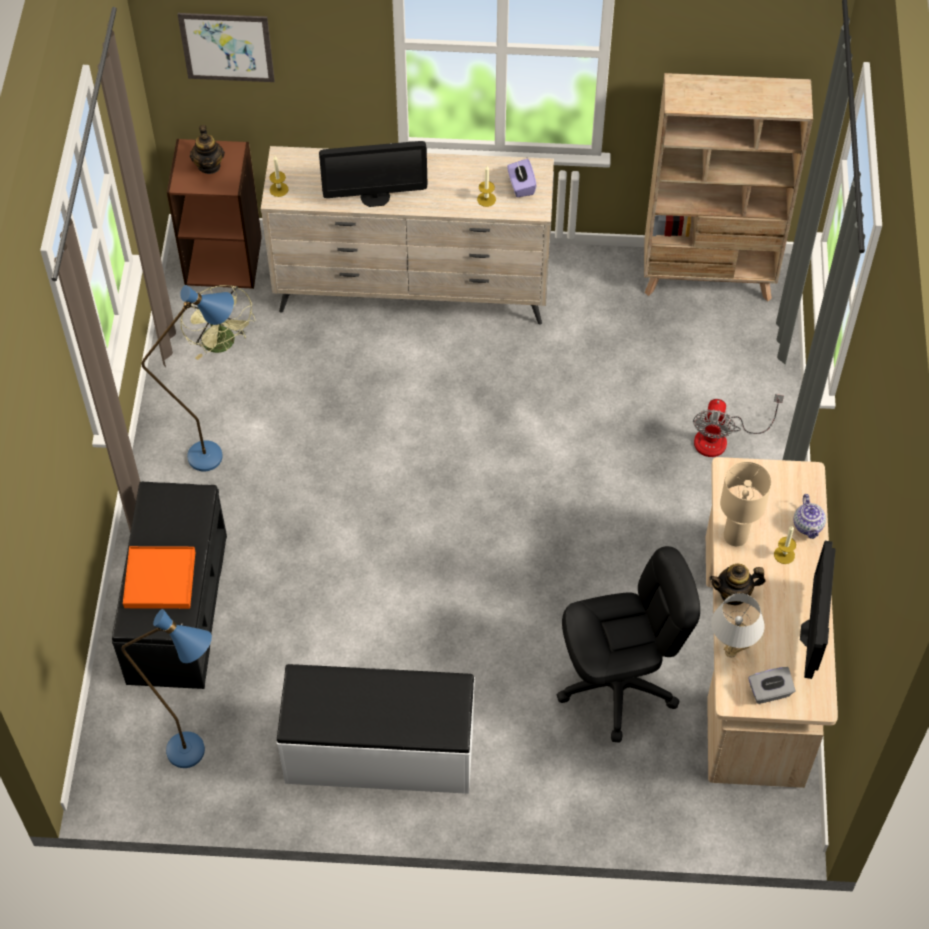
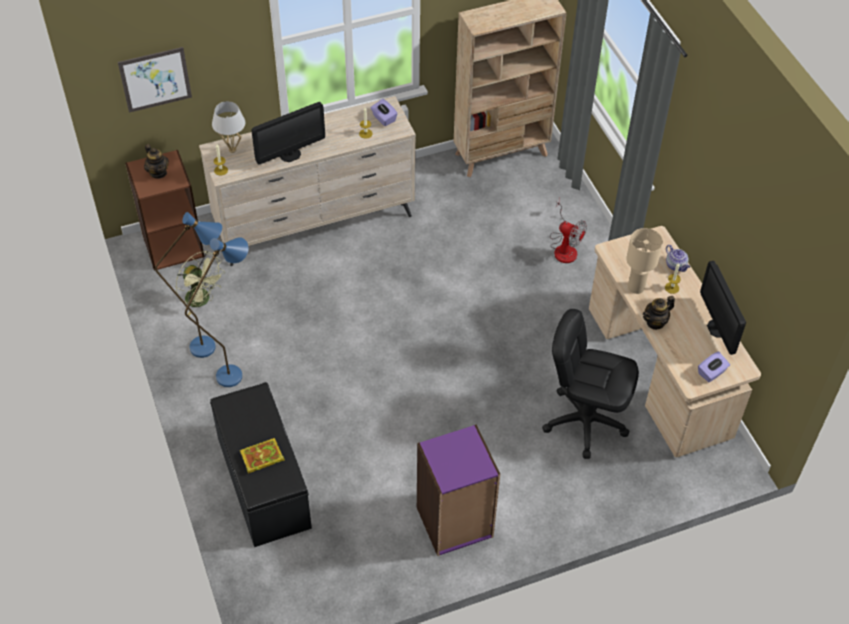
camera: 25 degrees left, 5 degrees down
blue floor lamp [121,609,212,768] -> blue floor lamp moved to [155,212,222,358]
orange tray [123,546,195,609] -> book [240,438,285,474]
white bench [277,664,475,794] -> purple bookcase [417,424,500,556]
black office chair [557,546,700,743] -> black office chair turned 120 degrees counterclockwise [542,309,639,459]
fan [693,394,784,457] -> fan turned 45 degrees counterclockwise [550,198,587,263]
white table lamp [711,593,764,657] -> white table lamp moved to [212,101,246,153]
grey tissue box [748,667,796,704] -> purple tissue box [698,351,730,382]

